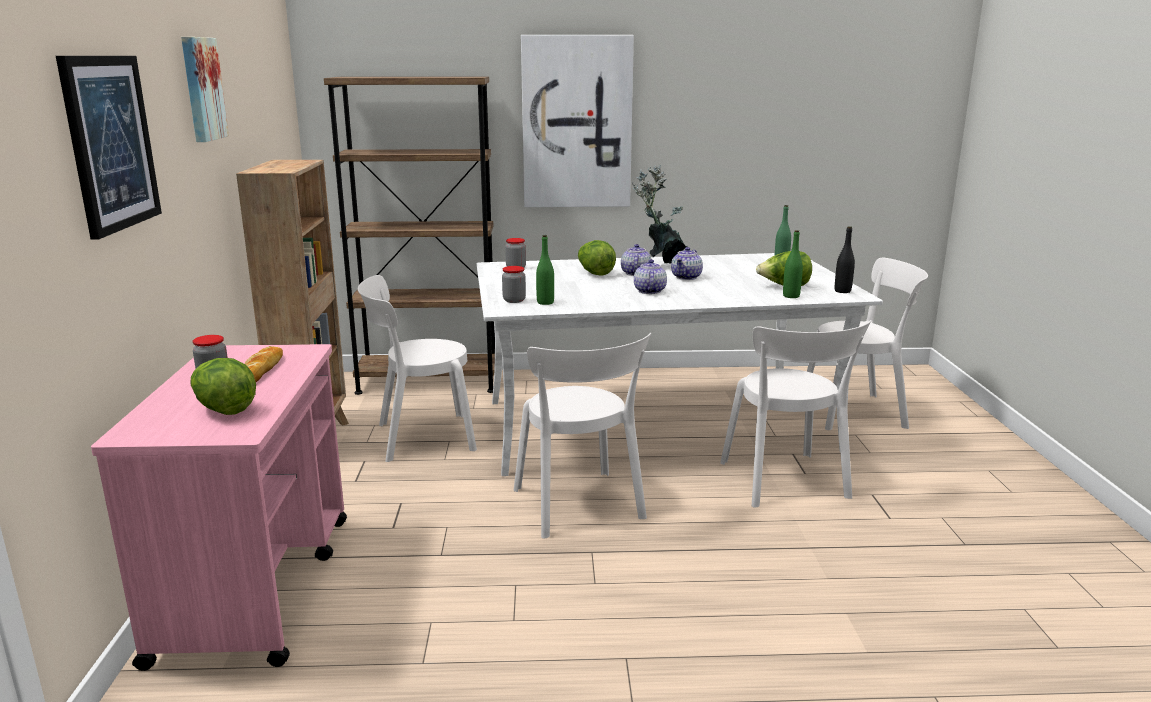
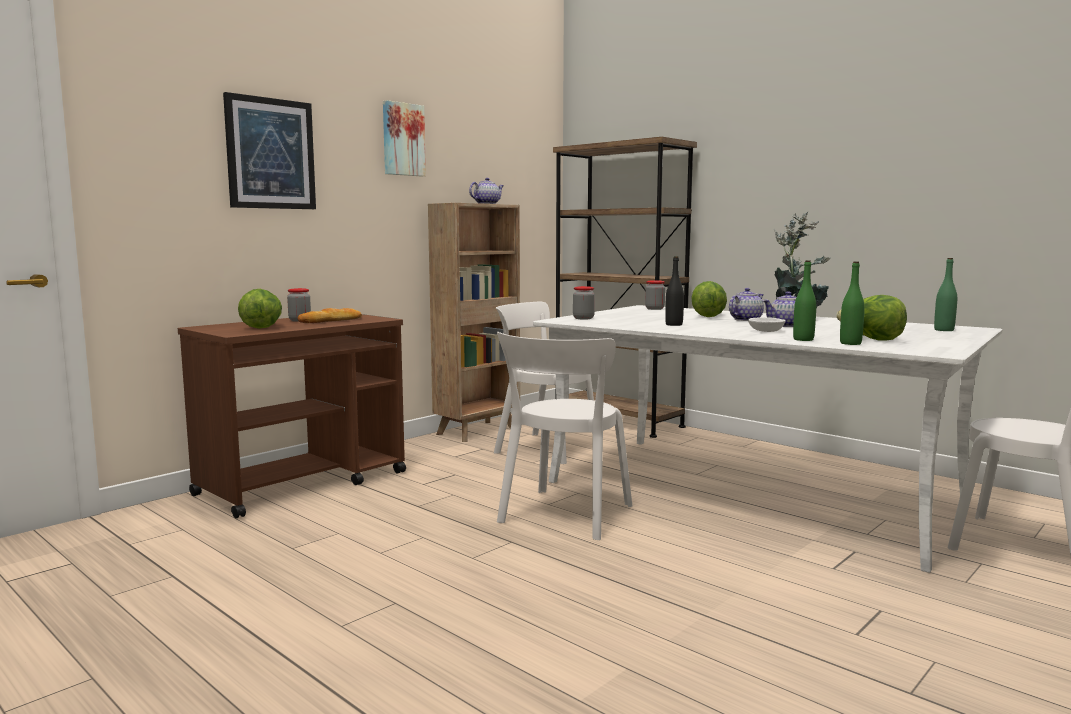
camera: 45 degrees right, 10 degrees down
pink cart [91,344,347,671] -> brown cart [178,314,406,519]
picture [521,35,634,207] -> none
green bottle [536,235,554,305] -> green bottle moved to [793,260,816,341]
teapot [634,259,667,294] -> teapot moved to [469,178,504,204]
white chair [720,320,871,508] -> none
black bottle [835,226,855,293] -> black bottle moved to [665,256,684,326]
none -> white bowl [748,317,786,332]

